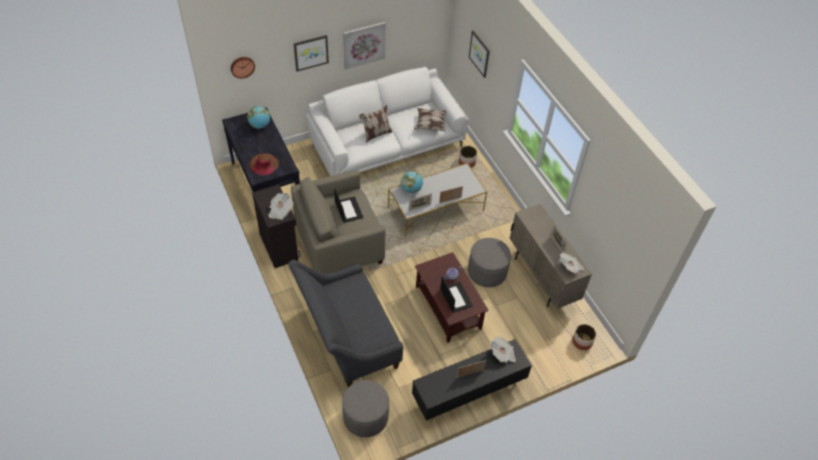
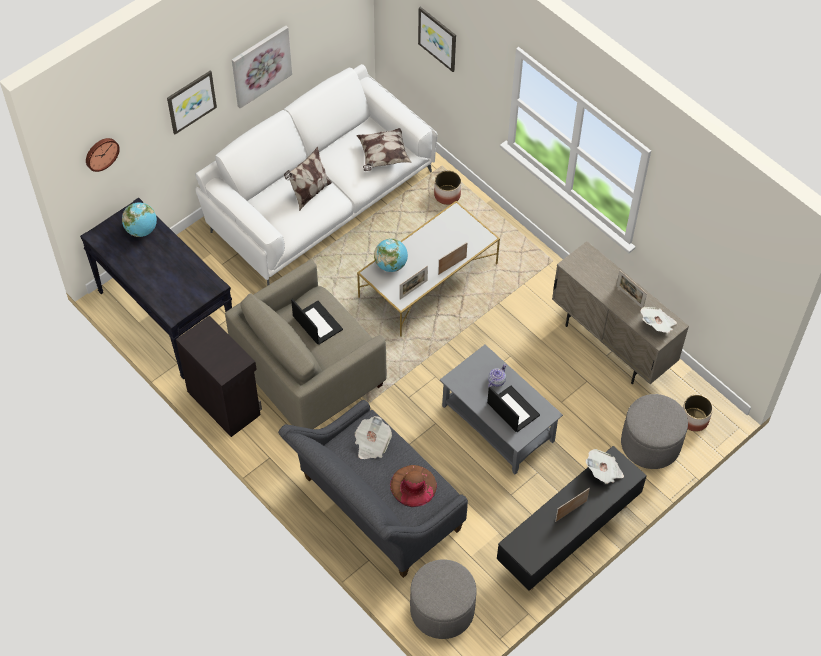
camera: 15 degrees left, 5 degrees up
brown hat [249,154,279,175] -> brown hat moved to [390,465,437,507]
newspaper [268,193,293,220] -> newspaper moved to [354,416,392,459]
brown coffee table [415,252,489,343] -> grey coffee table [440,345,563,475]
grey ottoman [468,238,511,287] -> grey ottoman moved to [621,394,688,469]

